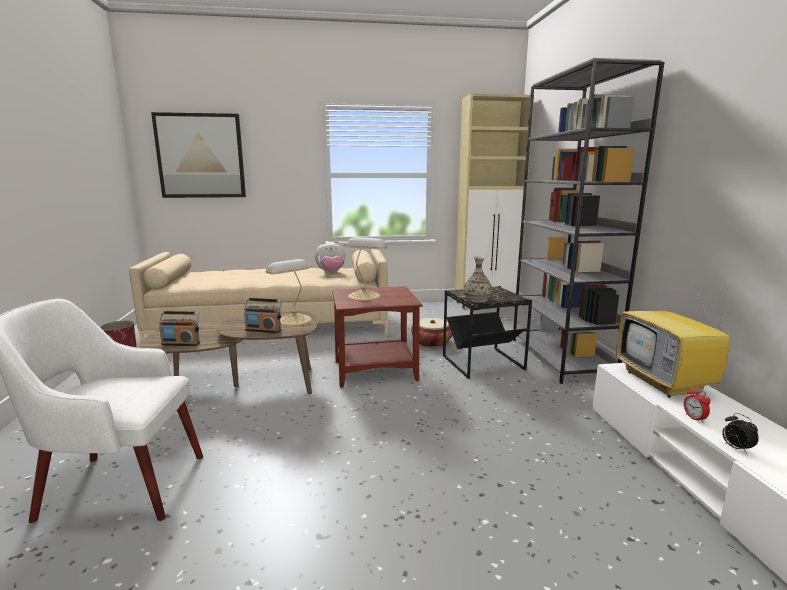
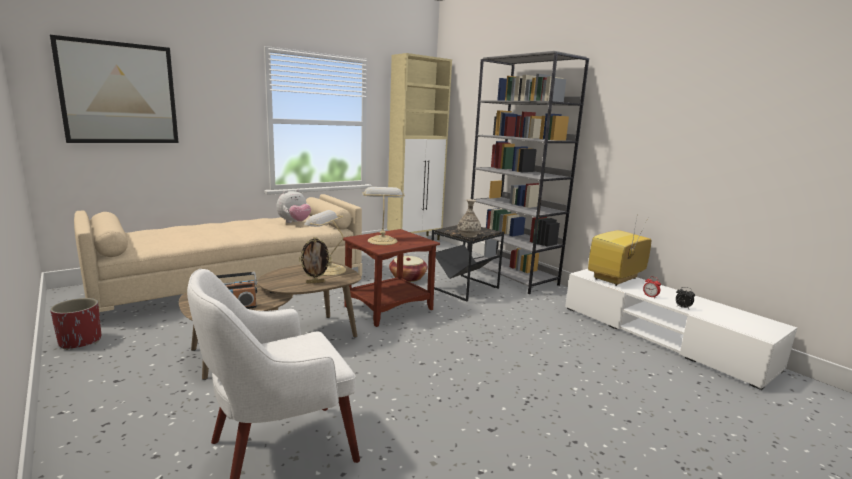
camera: 30 degrees left, 0 degrees up
radio [244,298,282,333] -> picture frame [299,237,331,284]
television [616,283,729,398] -> television turned 90 degrees clockwise [588,218,651,286]

